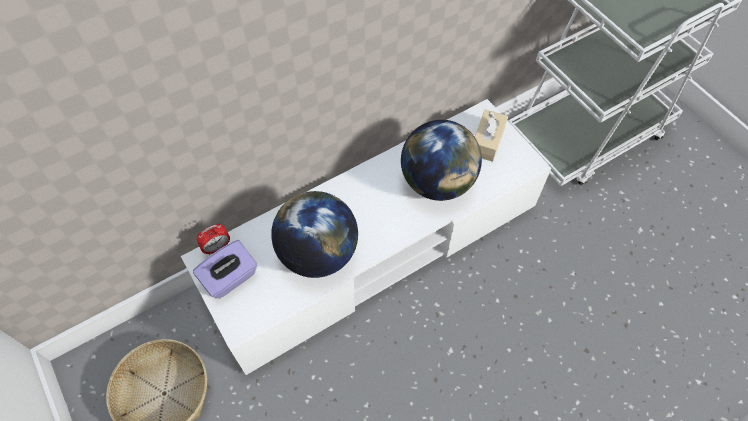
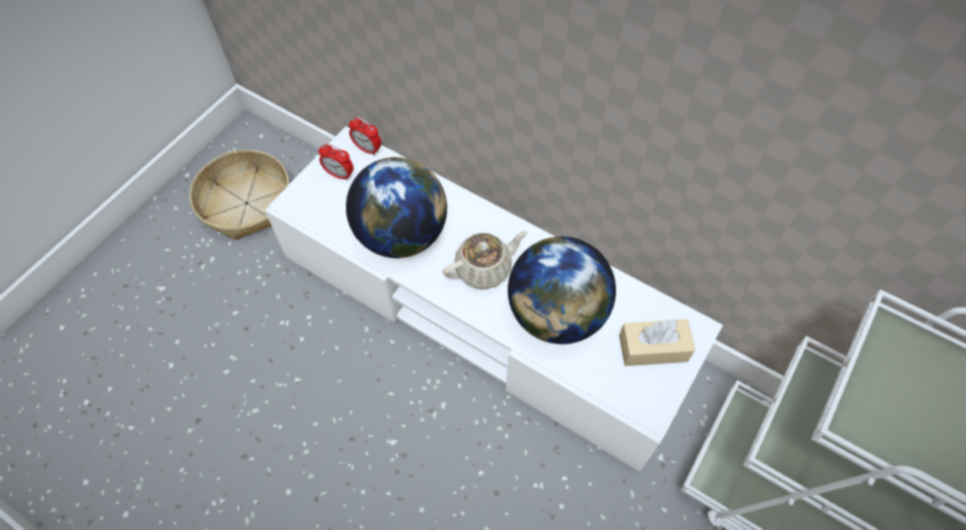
camera: 65 degrees right, 0 degrees up
purple tissue box [193,240,258,299] -> alarm clock [318,143,354,181]
none -> beige teapot [443,231,528,289]

